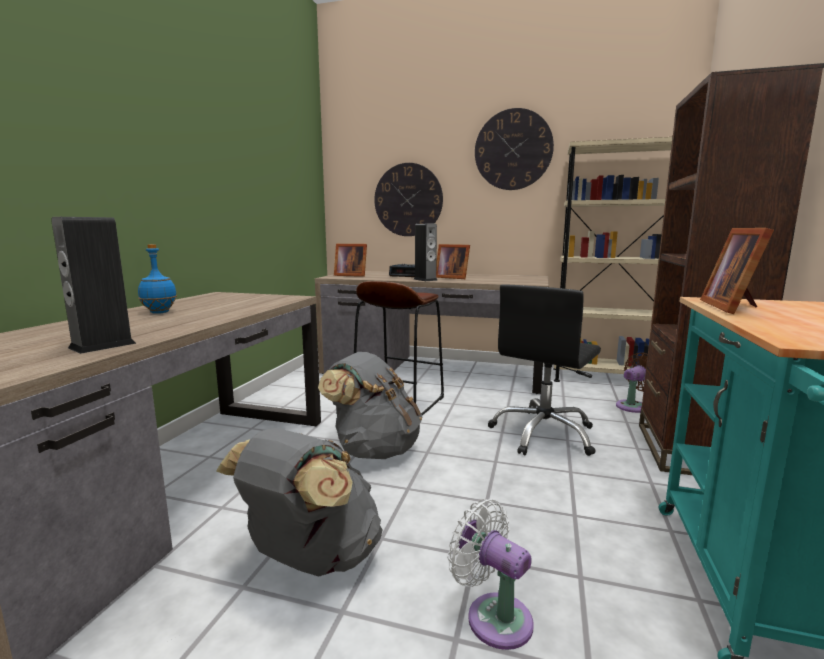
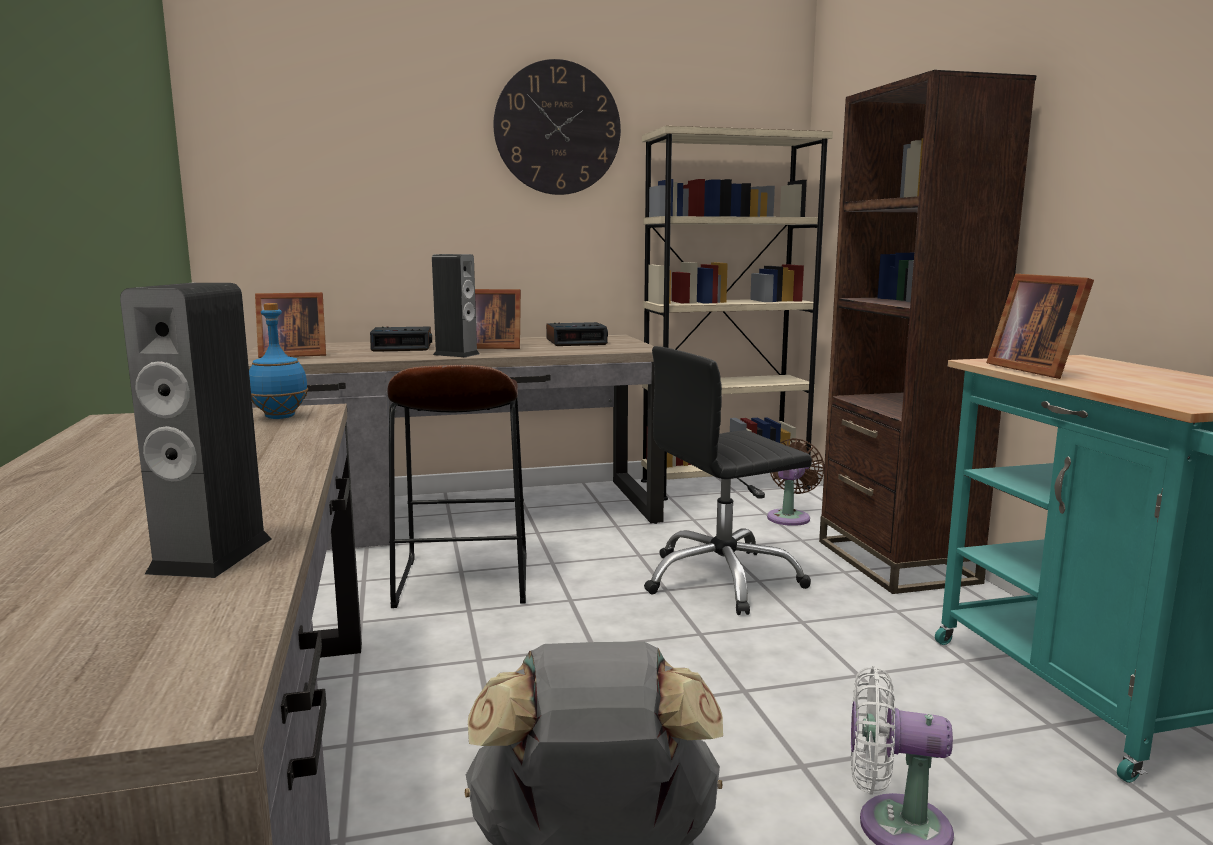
camera: 30 degrees left, 0 degrees up
blue bottle [138,244,177,314] -> blue bottle moved to [249,303,308,419]
grey backpack [318,352,422,459] -> none
wall clock [374,163,443,236] -> none
black office chair [488,284,601,456] -> black office chair turned 60 degrees clockwise [644,346,812,615]
none -> alarm clock [546,322,608,346]

